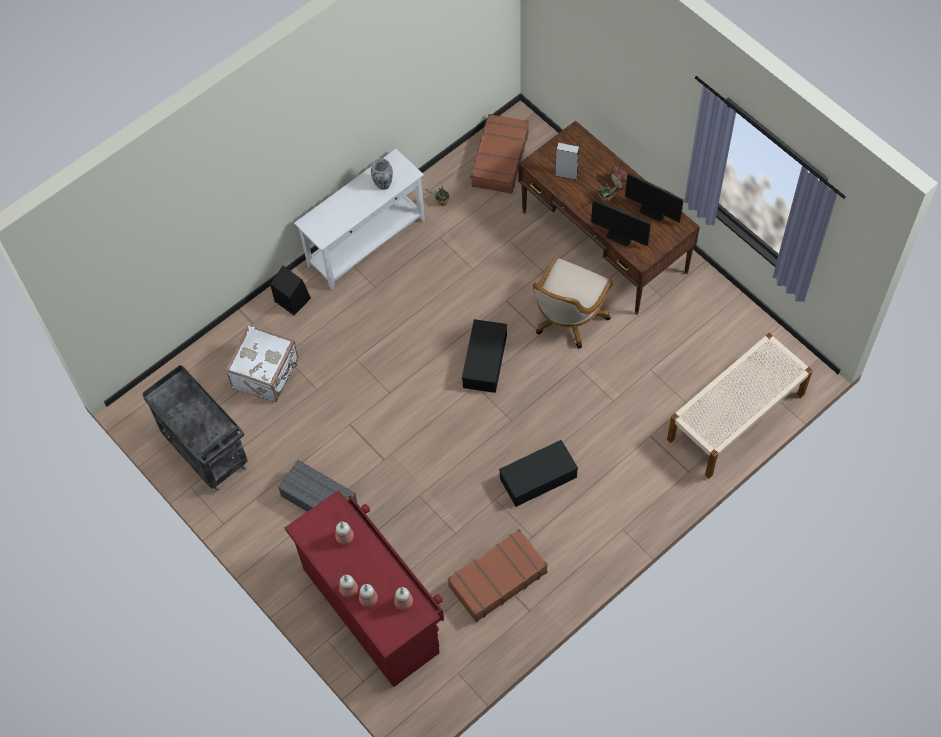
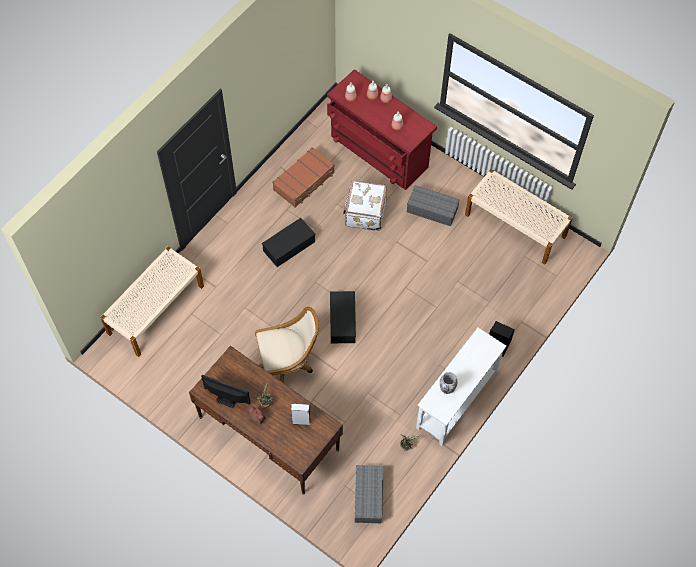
camera: 165 degrees right, 0 degrees up
black cart [142,365,248,491] -> beige bench [465,169,573,265]
white suitcase [225,325,298,402] -> white suitcase moved to [343,180,387,231]
brown suitcase [470,114,529,194] -> grey storage box [355,465,383,523]
office chair [533,256,613,348] -> office chair turned 60 degrees clockwise [255,307,319,383]
monitor [591,199,651,246] -> none

